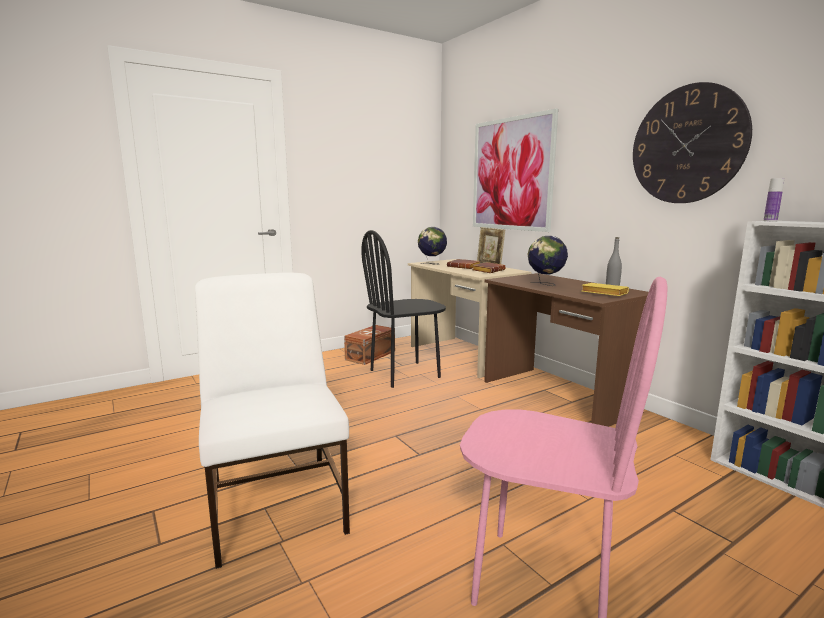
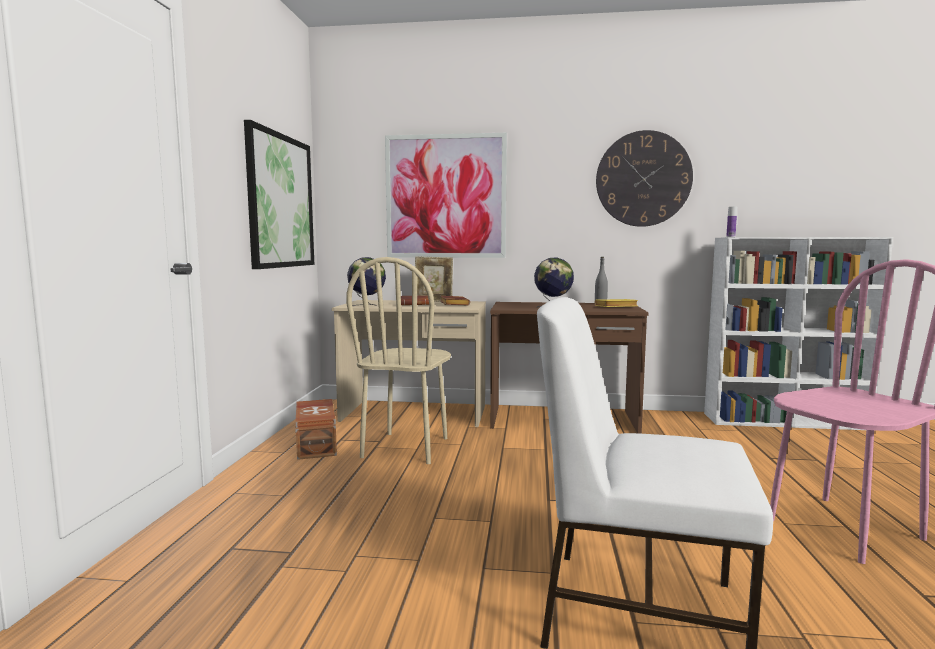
camera: 50 degrees left, 5 degrees down
black chair [361,230,446,388] -> beige chair [346,257,451,464]
none -> picture [244,120,314,269]

